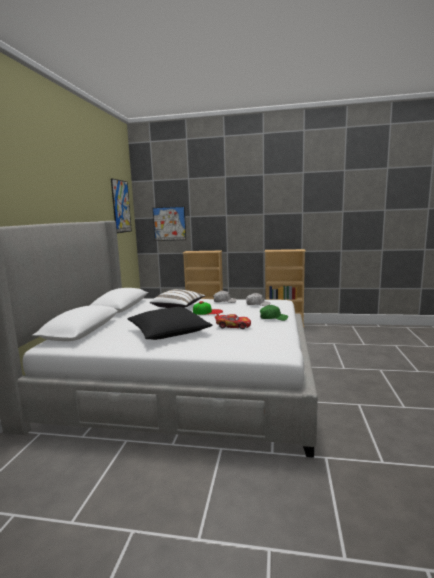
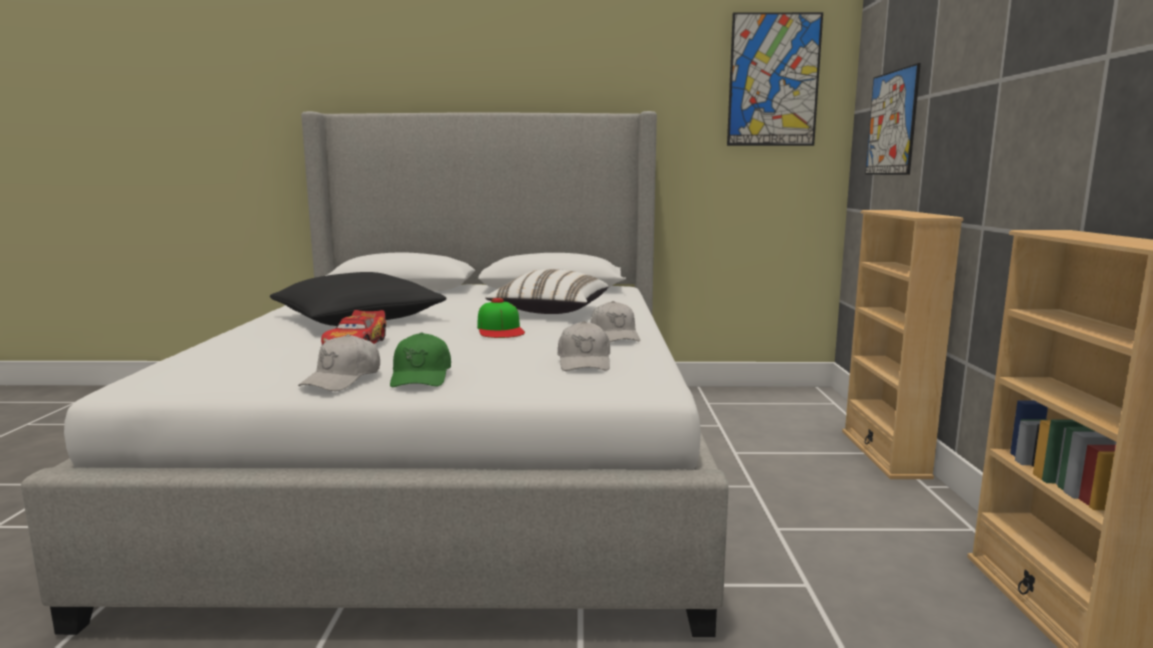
camera: 80 degrees right, 0 degrees up
none -> white cap [298,334,380,391]

